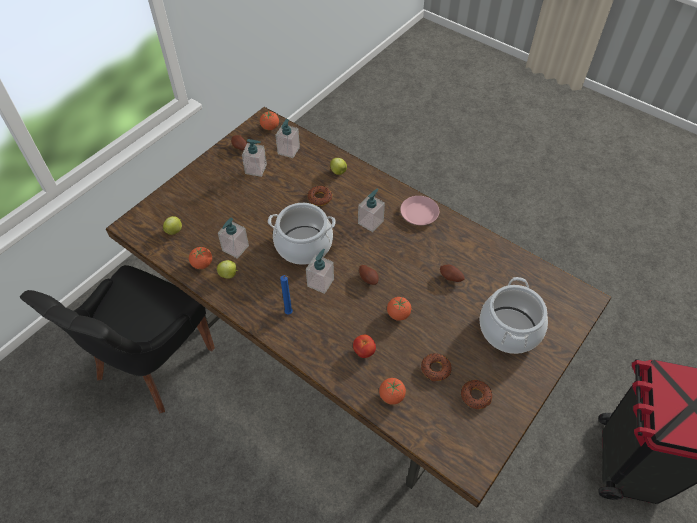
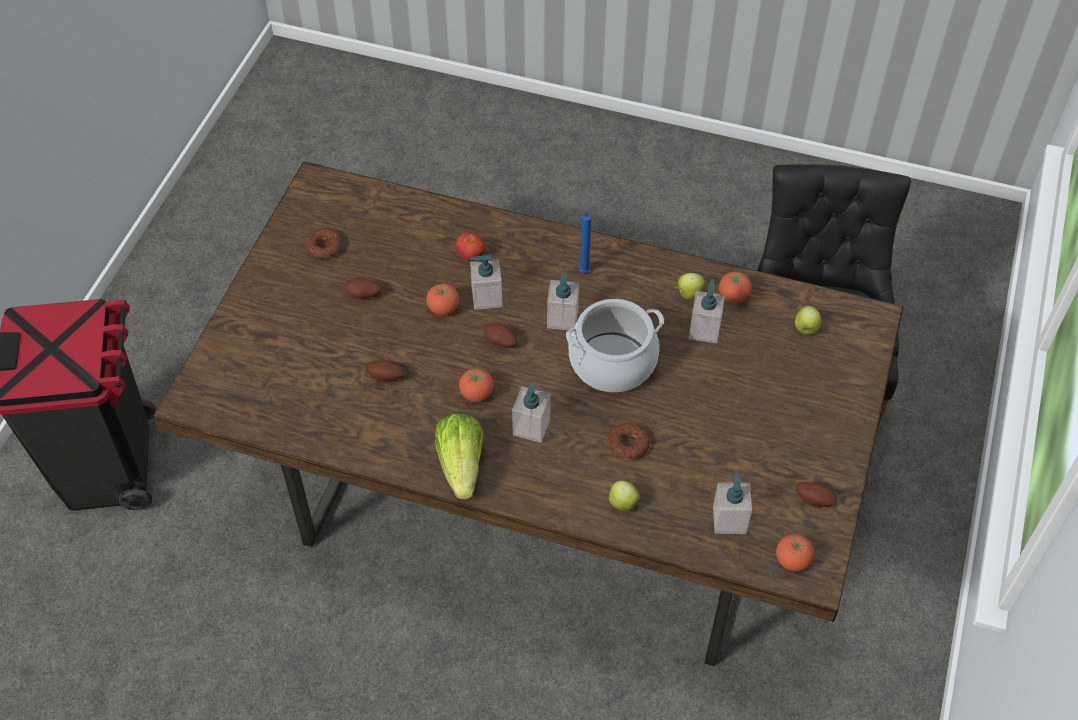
camera: 160 degrees right, 0 degrees up
soap dispenser [242,139,267,177] -> soap dispenser moved to [470,255,502,310]
tomato [379,378,406,405] -> tomato moved to [459,368,494,402]
pink plate [400,196,439,225] -> lettuce [435,414,484,499]
donut [421,353,451,382] -> none
cooking pot [479,277,548,354] -> none
none -> potato [344,277,382,299]

